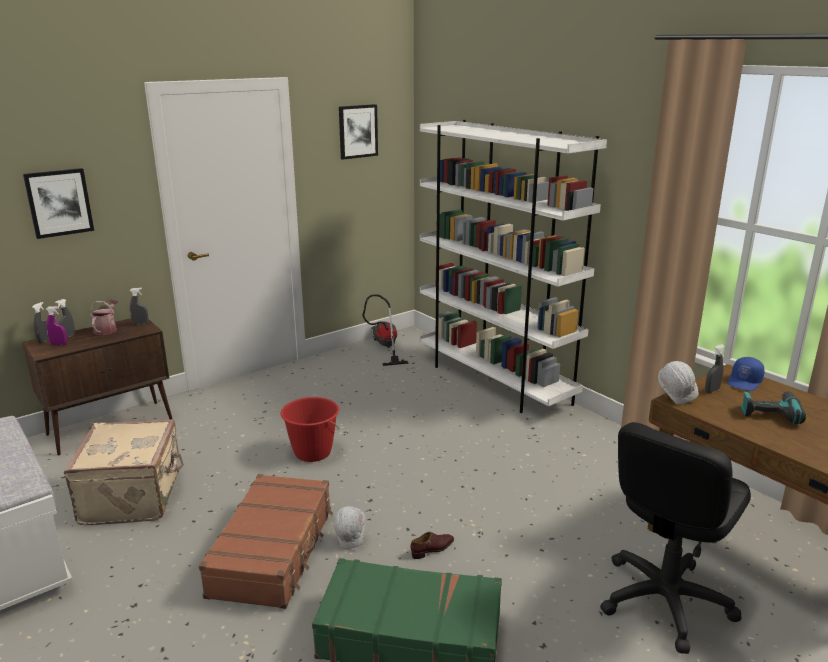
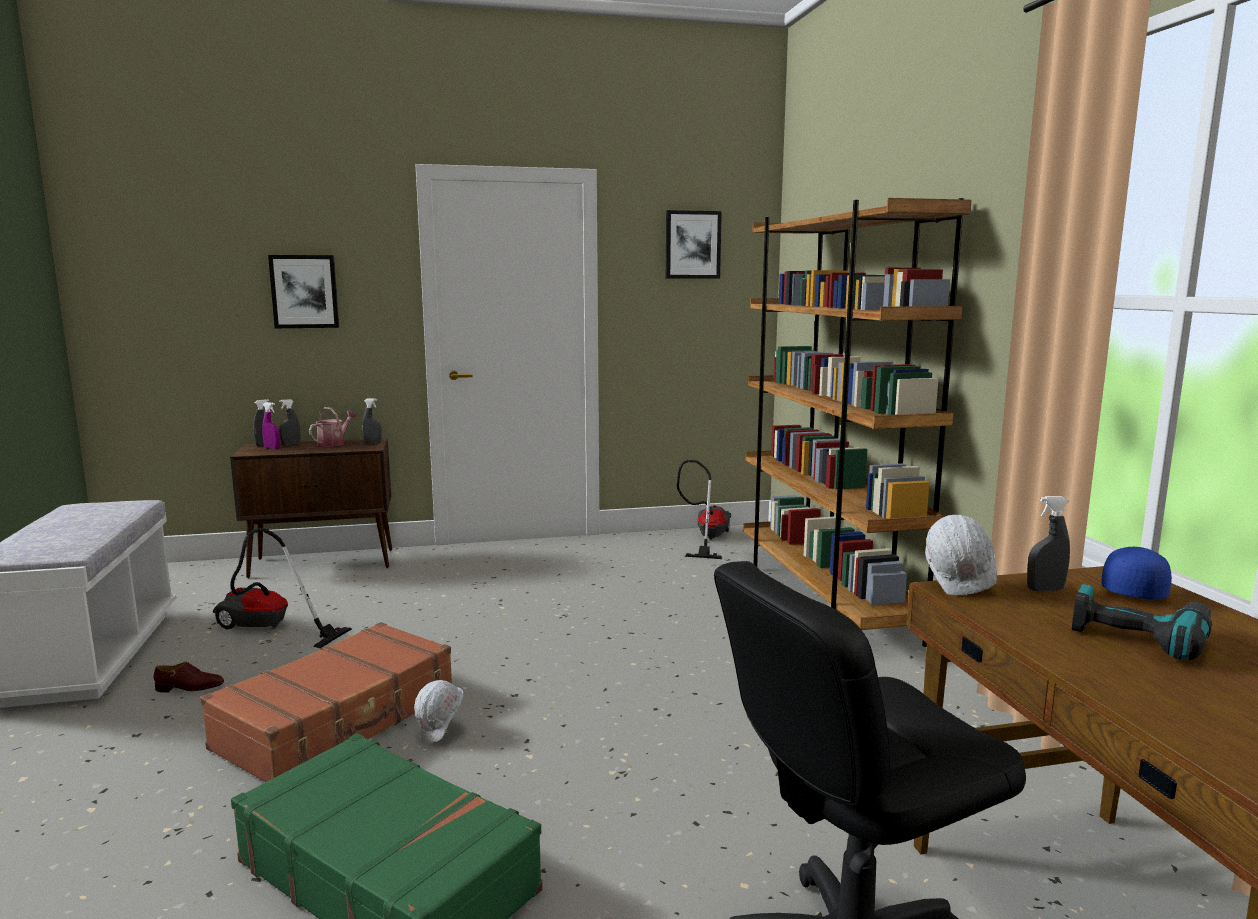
camera: 25 degrees right, 10 degrees down
beige suitcase [64,419,183,525] -> vacuum cleaner [213,528,352,648]
red bucket [281,397,339,462] -> none
brown shoe [411,532,454,559] -> brown shoe moved to [154,662,224,692]
white bookcase [420,120,607,413] -> brown bookcase [743,198,972,647]
blue cap [727,357,765,391] -> blue cap turned 150 degrees clockwise [1101,547,1172,600]

